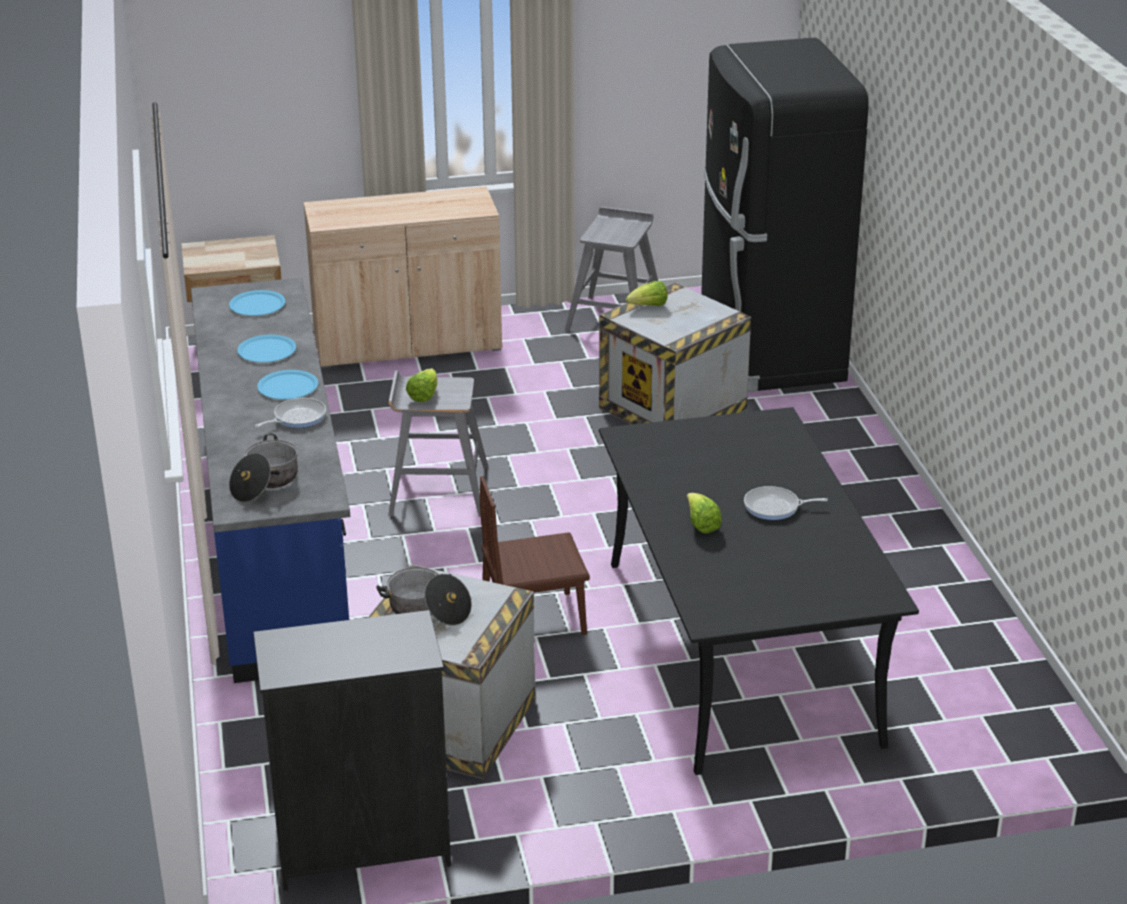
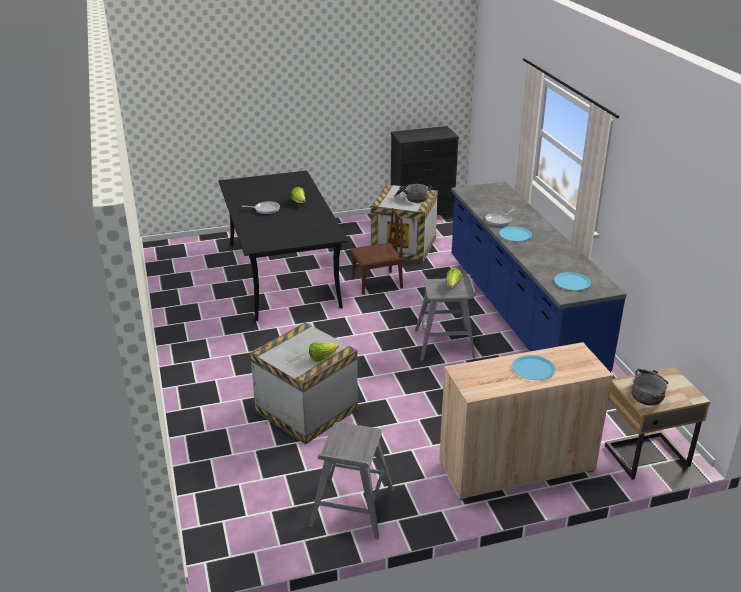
camera: 175 degrees right, 0 degrees up
cooking pot [229,434,298,503] -> cooking pot moved to [632,369,668,406]
blue plate [237,335,296,362] -> blue plate moved to [512,355,555,380]
black fridge [701,38,869,392] -> none

